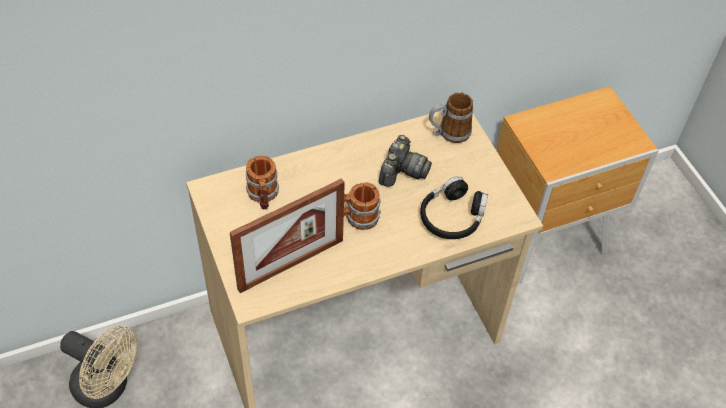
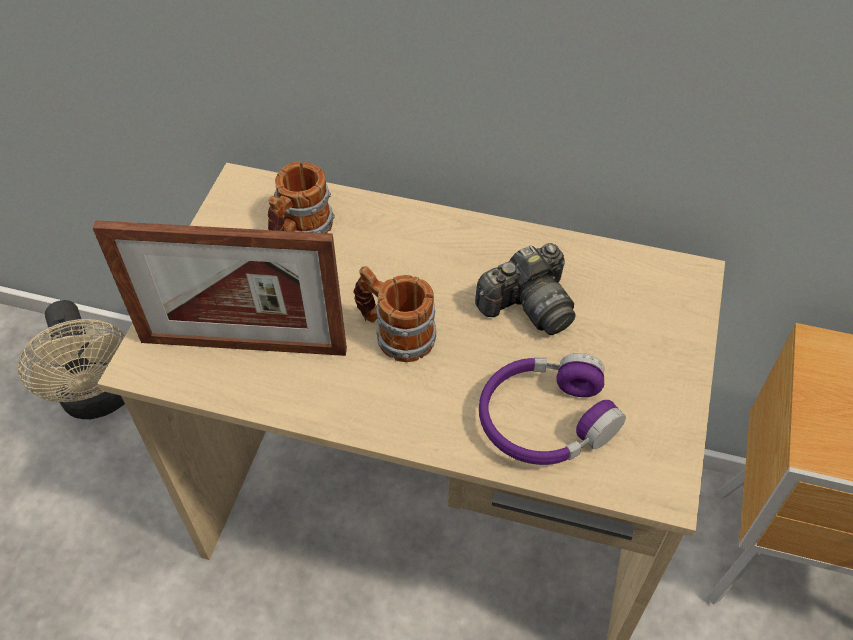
camera: 40 degrees right, 0 degrees up
black headphones [420,176,488,239] -> purple headphones [479,353,626,465]
mug [429,92,473,143] -> none

